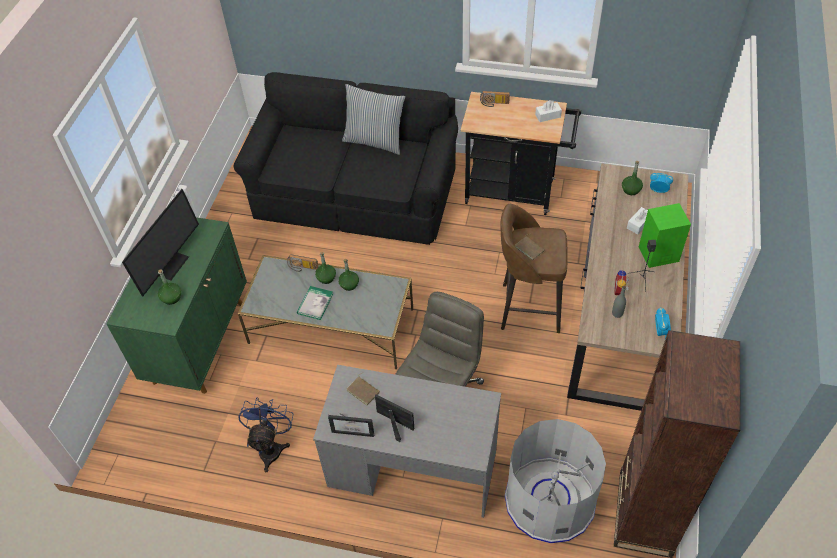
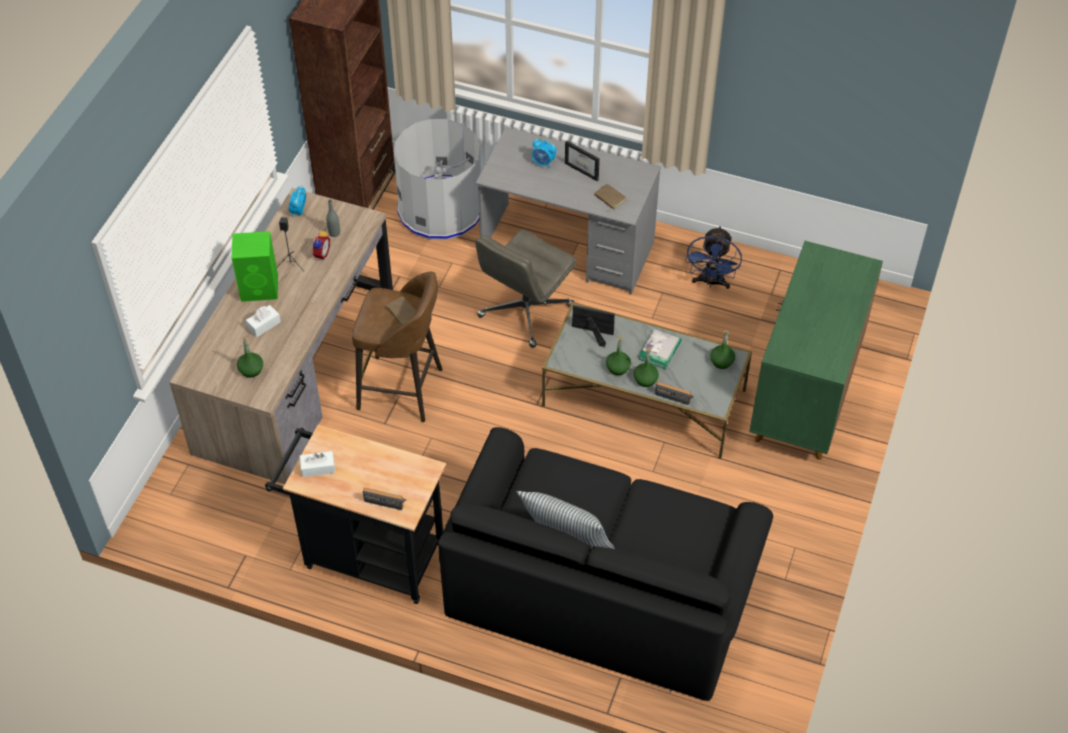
camera: 175 degrees left, 0 degrees up
monitor [122,189,199,296] -> none
green bottle [158,269,181,305] -> green bottle moved to [710,330,735,369]
picture frame [328,412,374,437] -> picture frame moved to [572,305,615,347]
alarm clock [650,173,673,193] -> alarm clock moved to [532,138,557,168]

